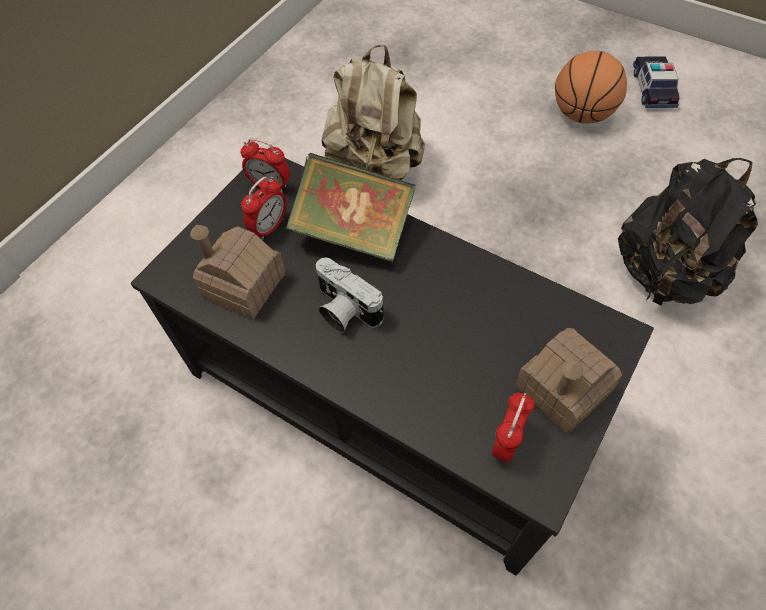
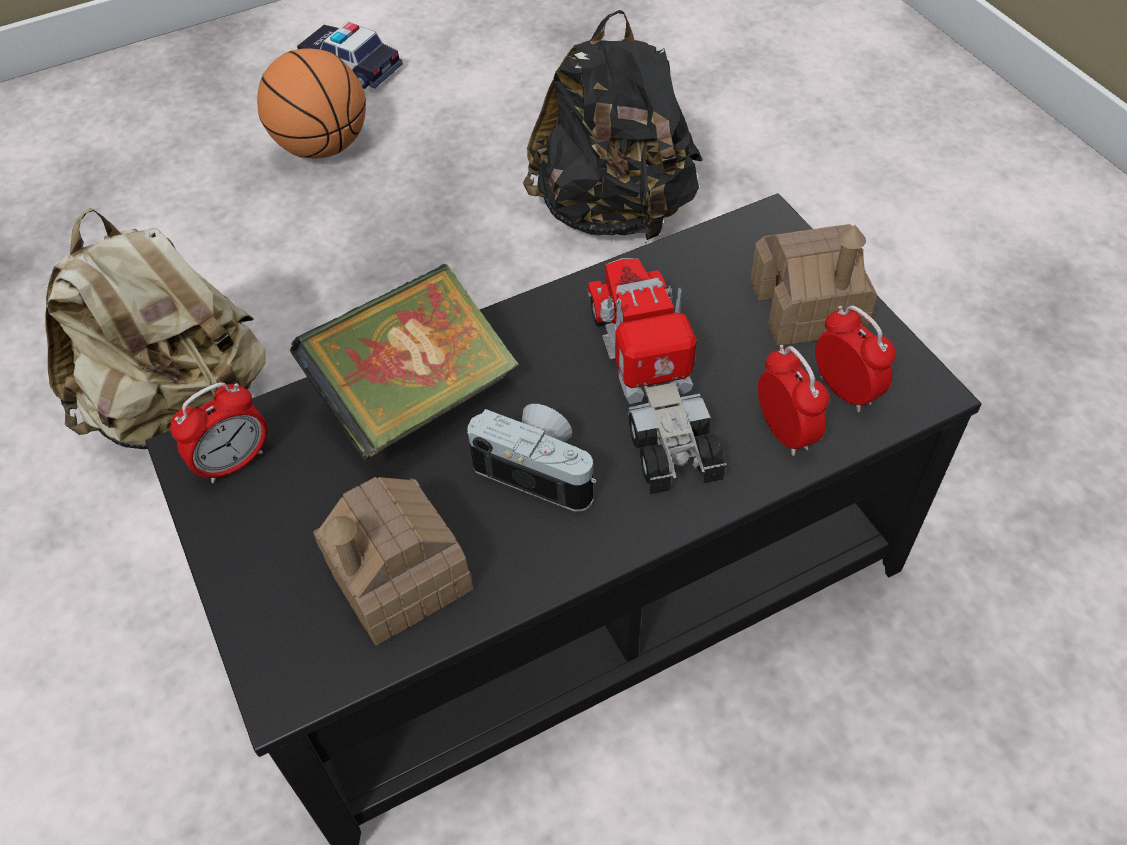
camera: 60 degrees left, 5 degrees down
alarm clock [241,177,287,240] -> alarm clock moved to [758,345,829,456]
camera [316,258,384,333] -> camera turned 135 degrees counterclockwise [467,404,597,512]
none -> toy truck [587,258,726,494]

